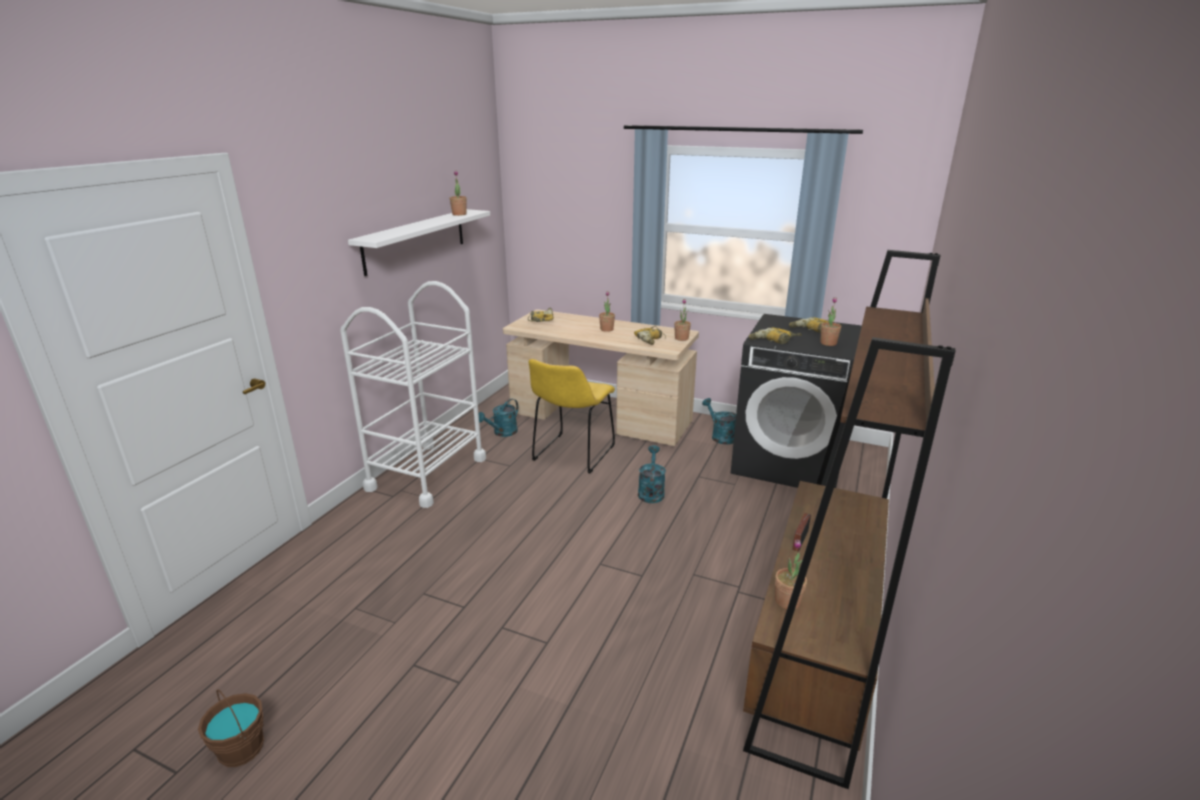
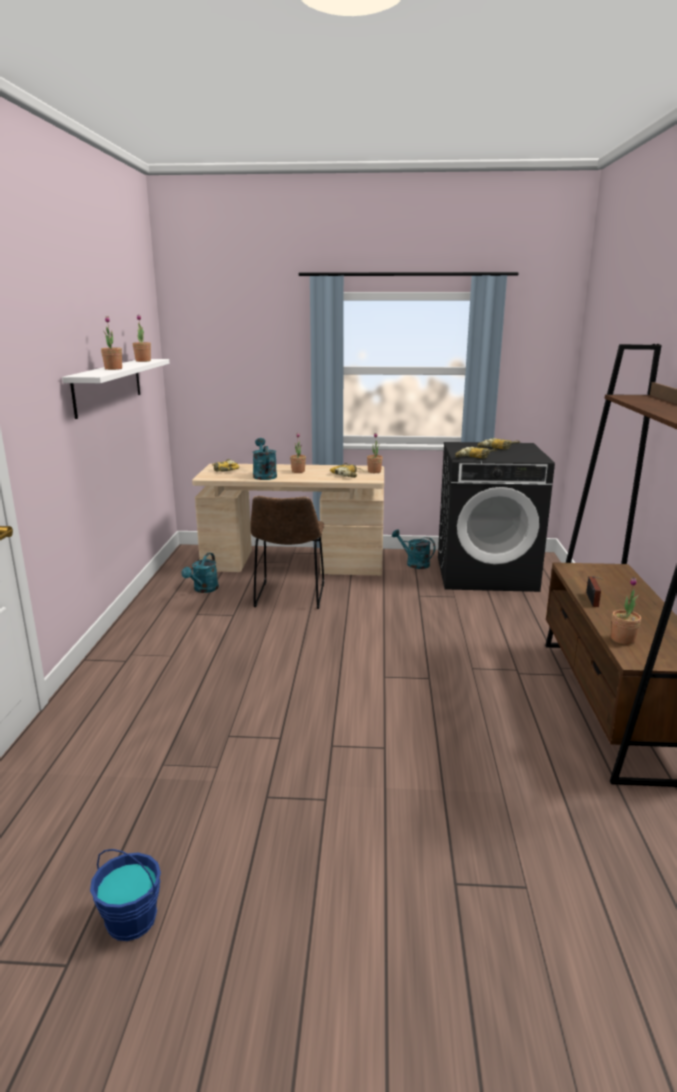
camera: 20 degrees left, 5 degrees down
brown bucket [198,689,264,767] -> blue bucket [90,849,161,941]
white cart [340,281,486,508] -> none
yellow chair [529,359,615,473] -> brown chair [250,496,324,609]
turquoise watering can [638,445,666,503] -> turquoise watering can moved to [253,438,277,480]
potted plant [820,297,841,346] -> potted plant moved to [101,316,122,370]

